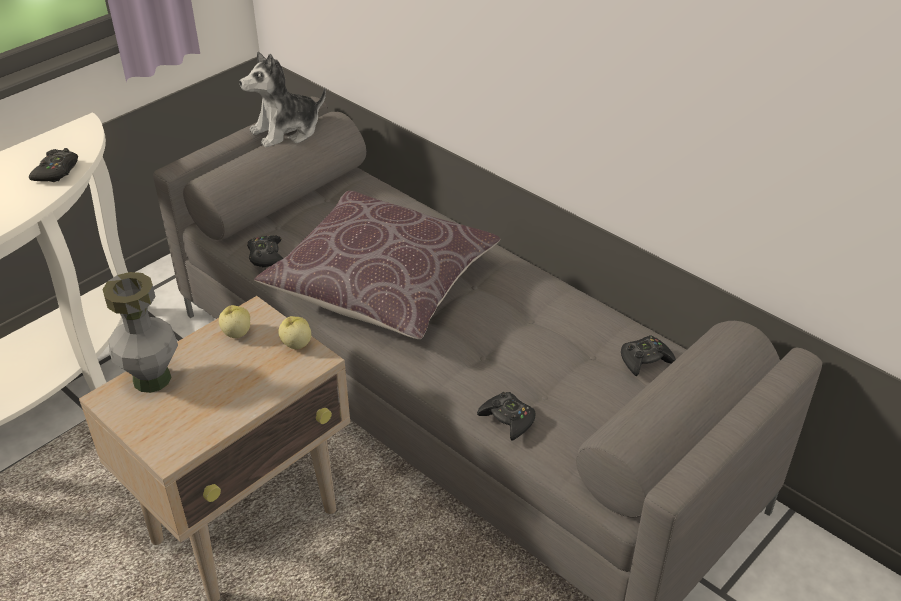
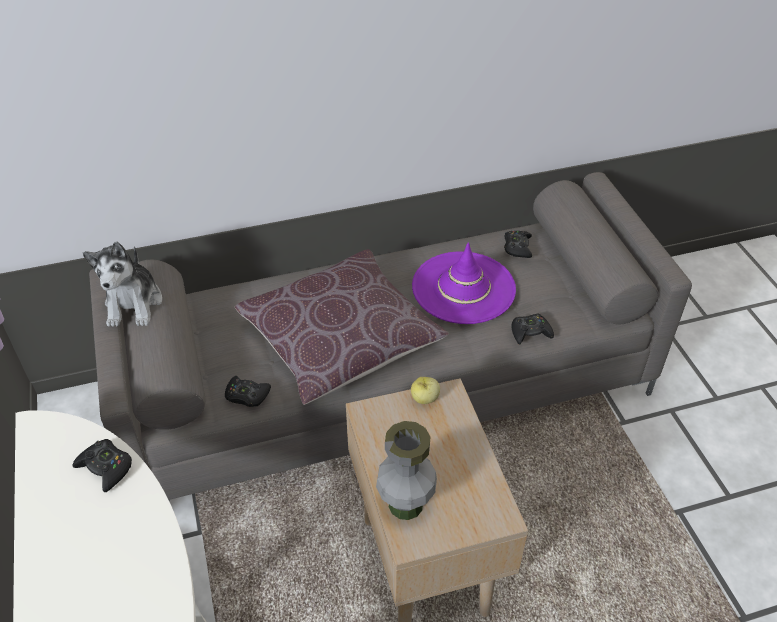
camera: 60 degrees left, 5 degrees up
apple [219,305,250,338] -> none
none -> purple hat [412,242,516,324]

